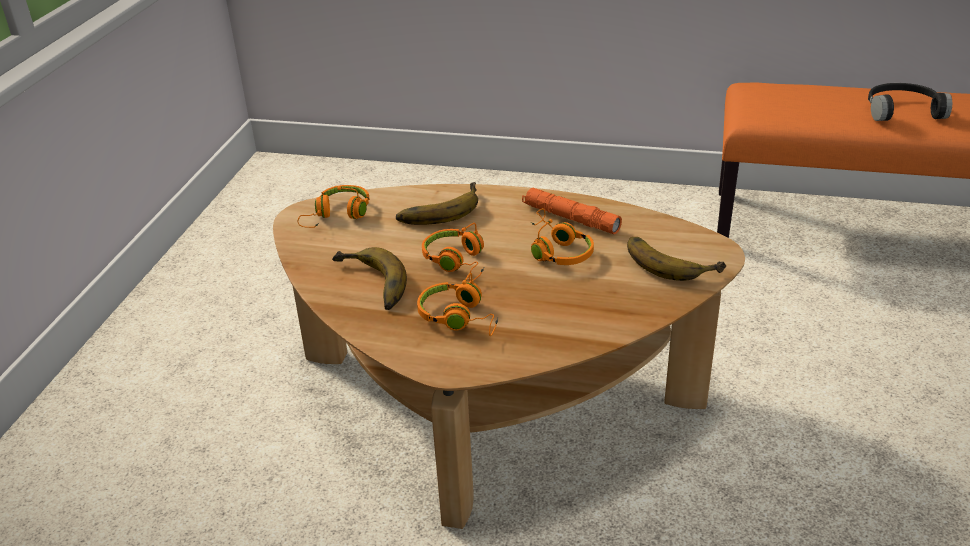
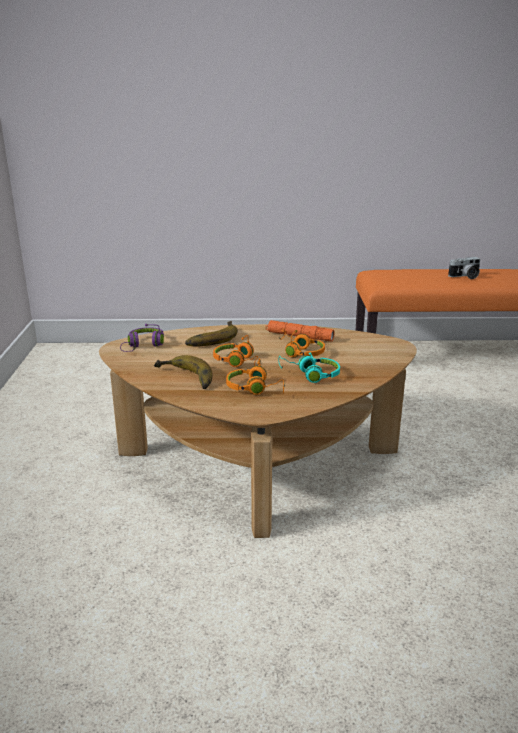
camera: 15 degrees left, 10 degrees down
orange headphones [297,185,370,228] -> purple headphones [120,324,164,352]
banana [627,237,726,281] -> none
black headphones [868,83,952,121] -> camera [448,257,480,279]
none -> turquoise headphones [279,352,340,383]

